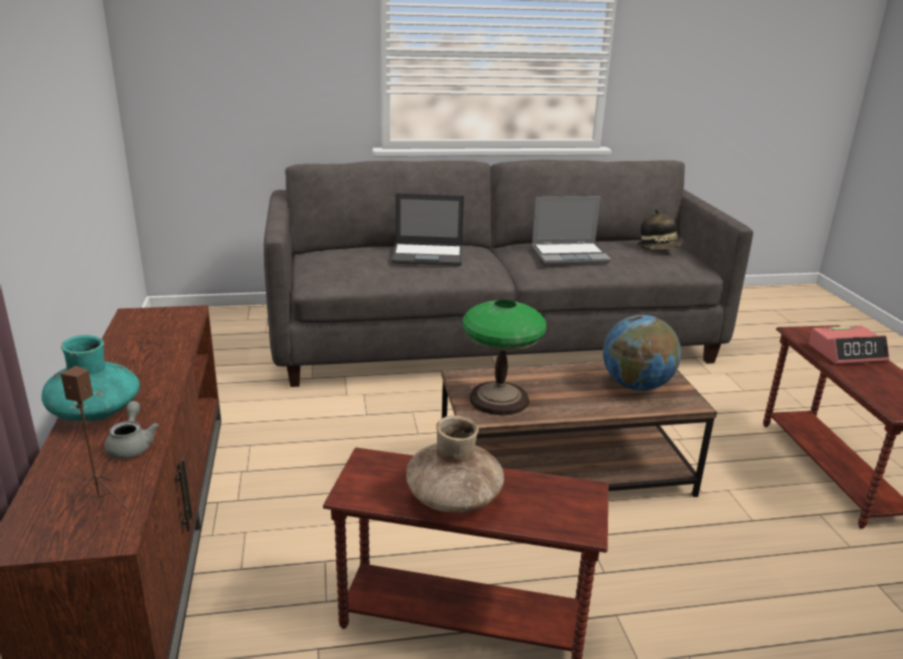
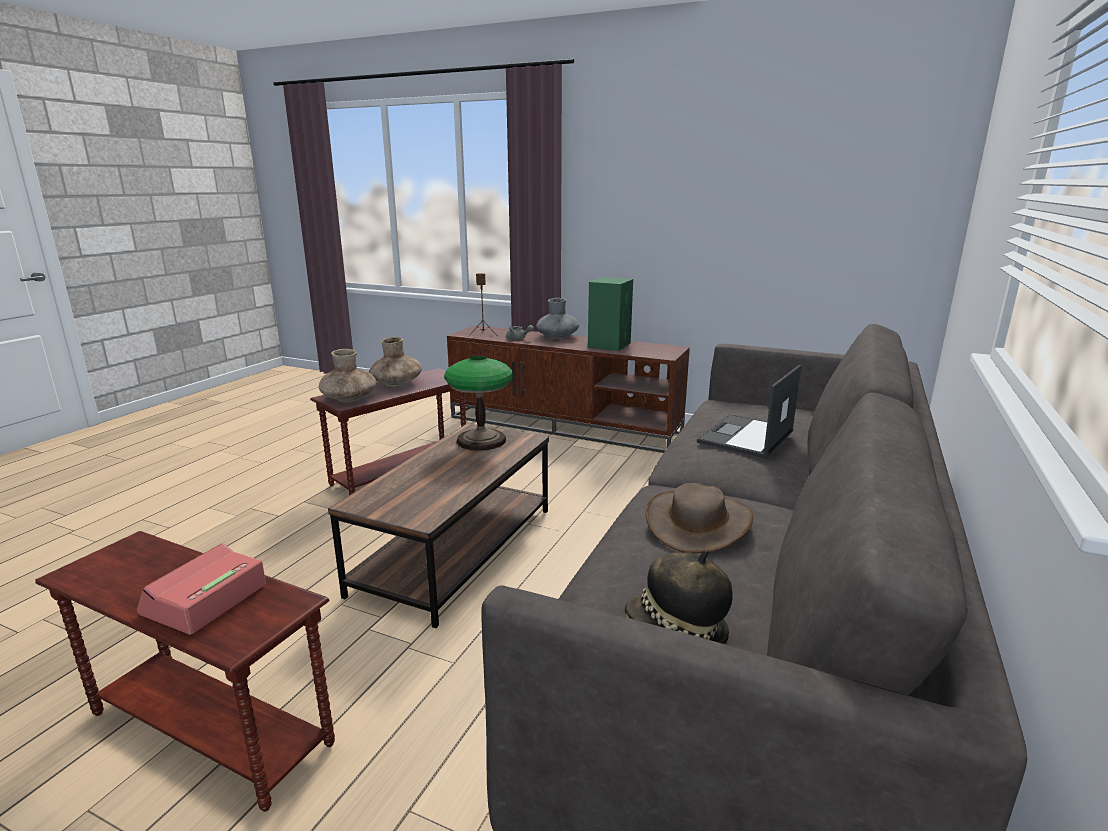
camera: 125 degrees right, 5 degrees down
turquoise vase [41,335,140,421] -> grey vase [536,298,579,339]
laptop [532,196,611,265] -> brown hat [645,483,754,553]
globe [603,315,681,391] -> none
none -> brown vase [319,349,376,402]
none -> green speaker [588,277,633,351]

